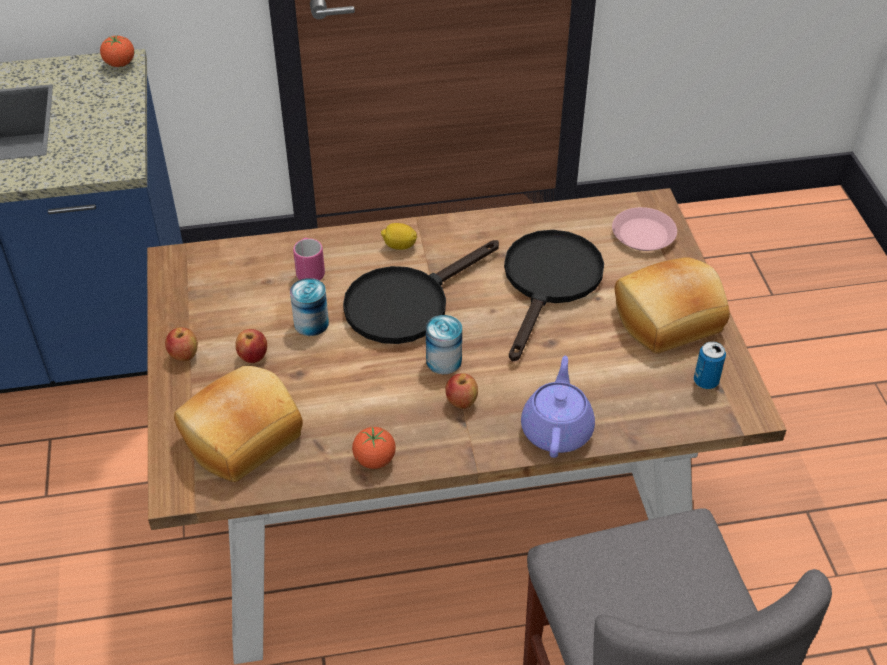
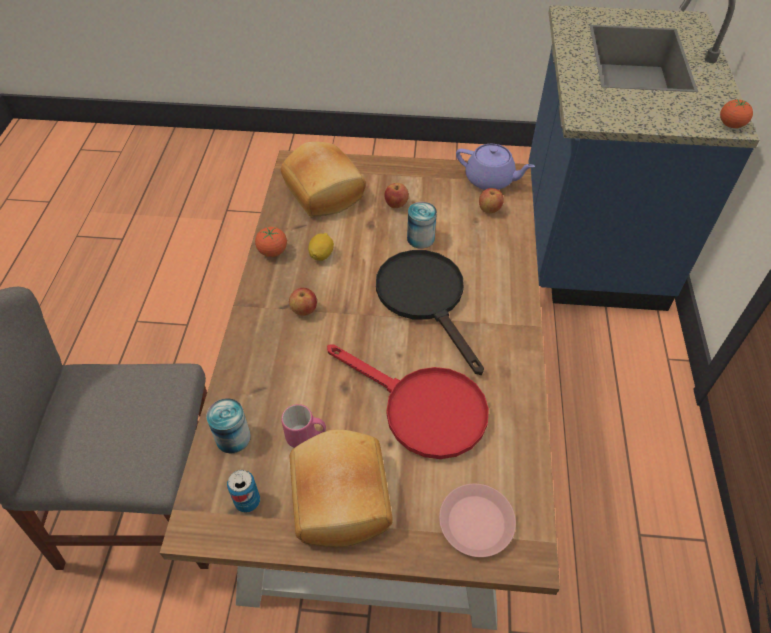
camera: 105 degrees right, 5 degrees up
apple [165,327,198,361] -> apple moved to [479,188,504,213]
pink mug [293,238,325,281] -> pink mug moved to [281,404,326,448]
lemon [381,223,417,250] -> lemon moved to [308,233,334,261]
can [426,315,462,374] -> can moved to [206,398,251,453]
black frying pan [504,230,604,361] -> red frying pan [327,344,489,459]
purple teapot [521,356,595,458] -> purple teapot moved to [456,144,535,190]

